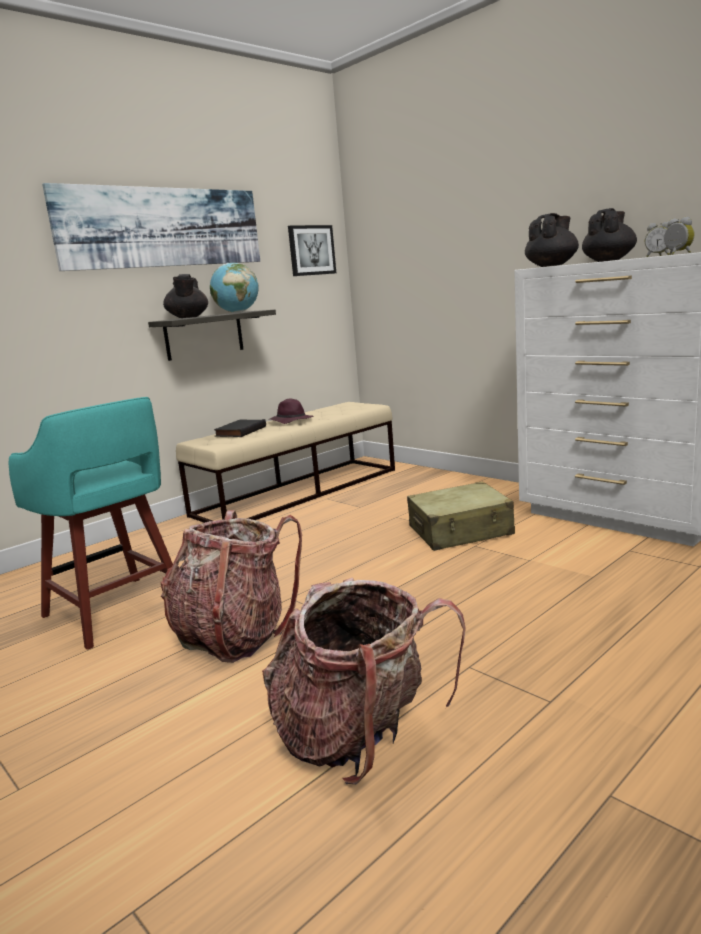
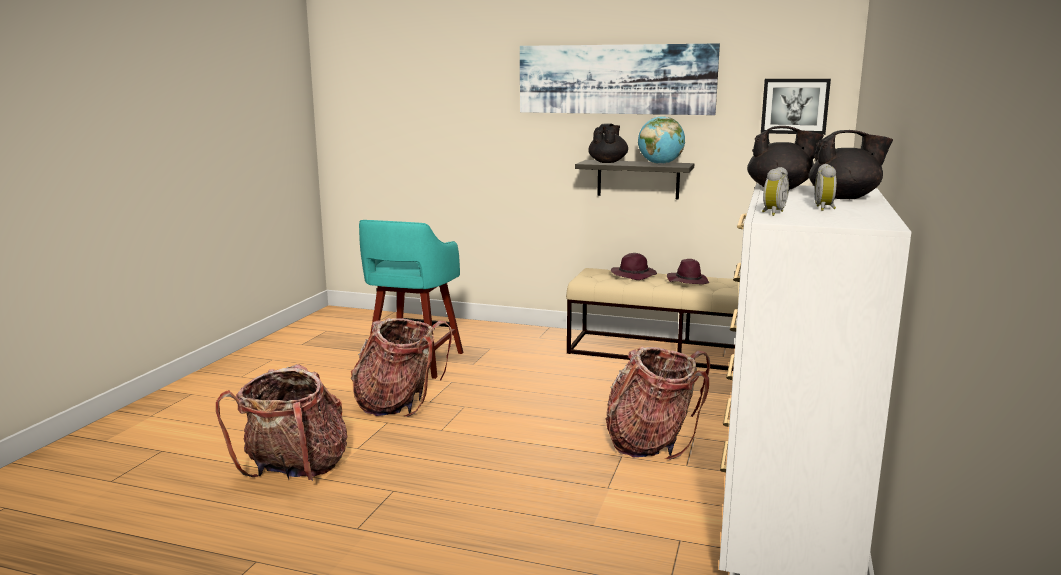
camera: 60 degrees right, 0 degrees up
black teapot [163,274,208,318] -> black teapot turned 150 degrees clockwise [588,123,628,163]
black book [214,419,266,437] -> purple hat [611,253,657,280]
beige suitcase [407,482,515,551] -> backpack [605,346,710,460]

